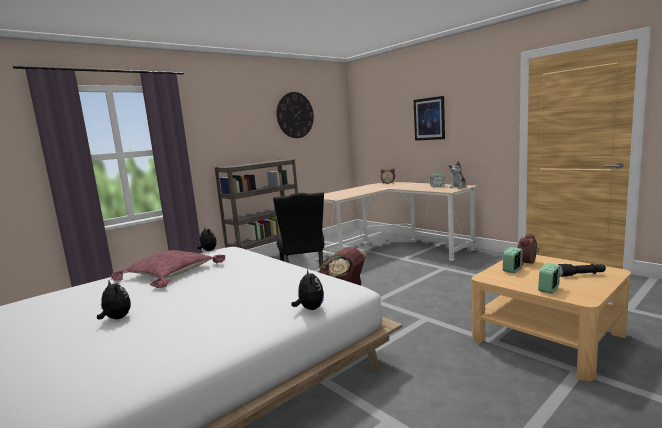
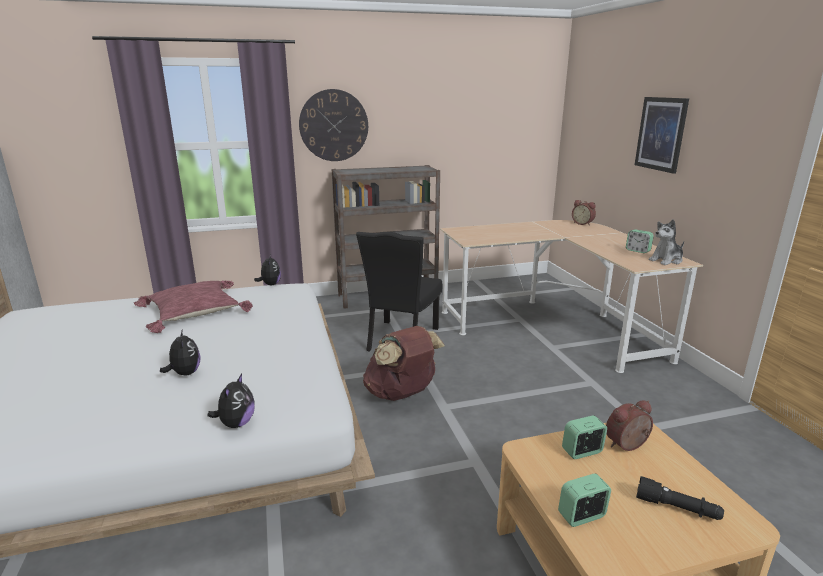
camera: 25 degrees right, 10 degrees up
plush toy [97,281,131,320] -> plush toy moved to [160,331,201,376]
wall clock [276,92,314,138] -> wall clock moved to [299,89,368,161]

